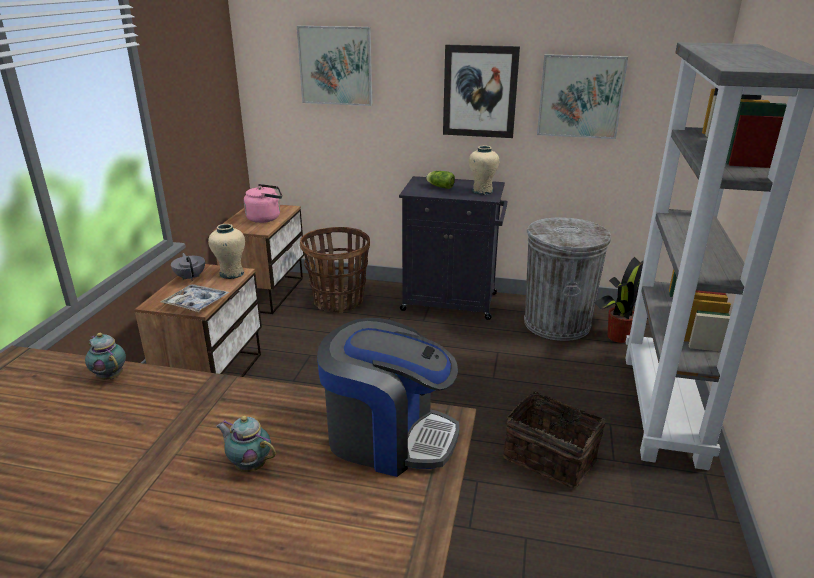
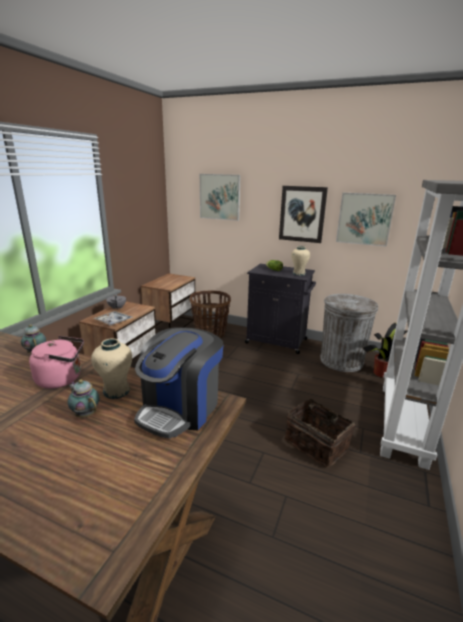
camera: 10 degrees right, 5 degrees down
beige vase [208,224,245,279] -> beige vase moved to [91,338,132,399]
pink kettle [244,184,282,223] -> pink kettle moved to [29,336,84,389]
coffee machine [317,318,459,477] -> coffee machine turned 90 degrees clockwise [134,327,224,438]

